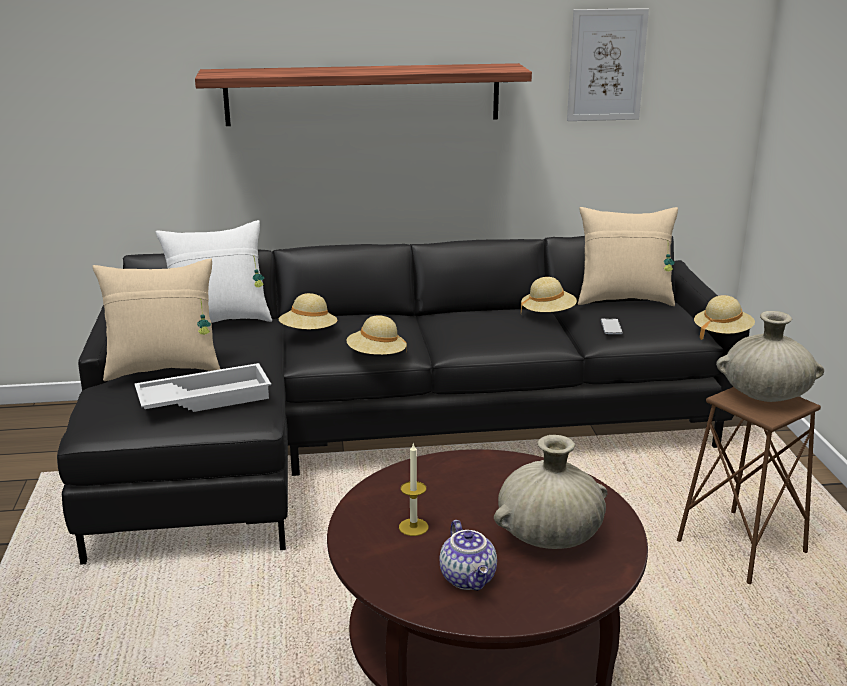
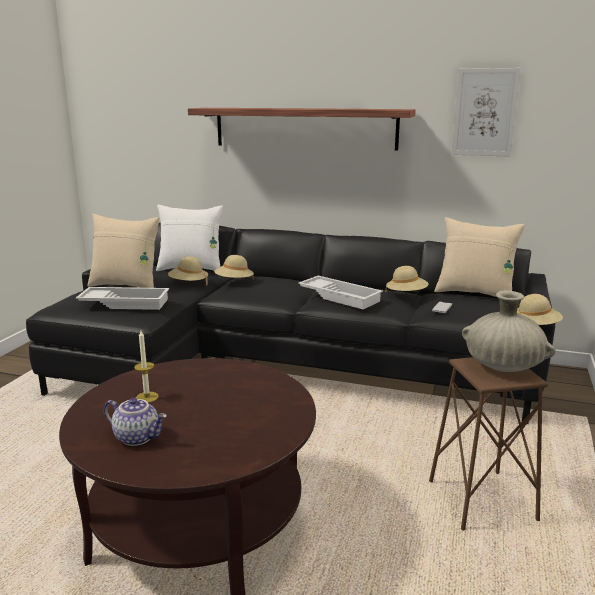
camera: 25 degrees right, 5 degrees down
beige hat [346,315,407,355] -> beige hat moved to [168,256,208,285]
teapot [440,520,497,591] -> teapot turned 75 degrees counterclockwise [104,398,167,446]
beige vase [494,435,607,549] -> none
none -> white tray [298,276,383,309]

